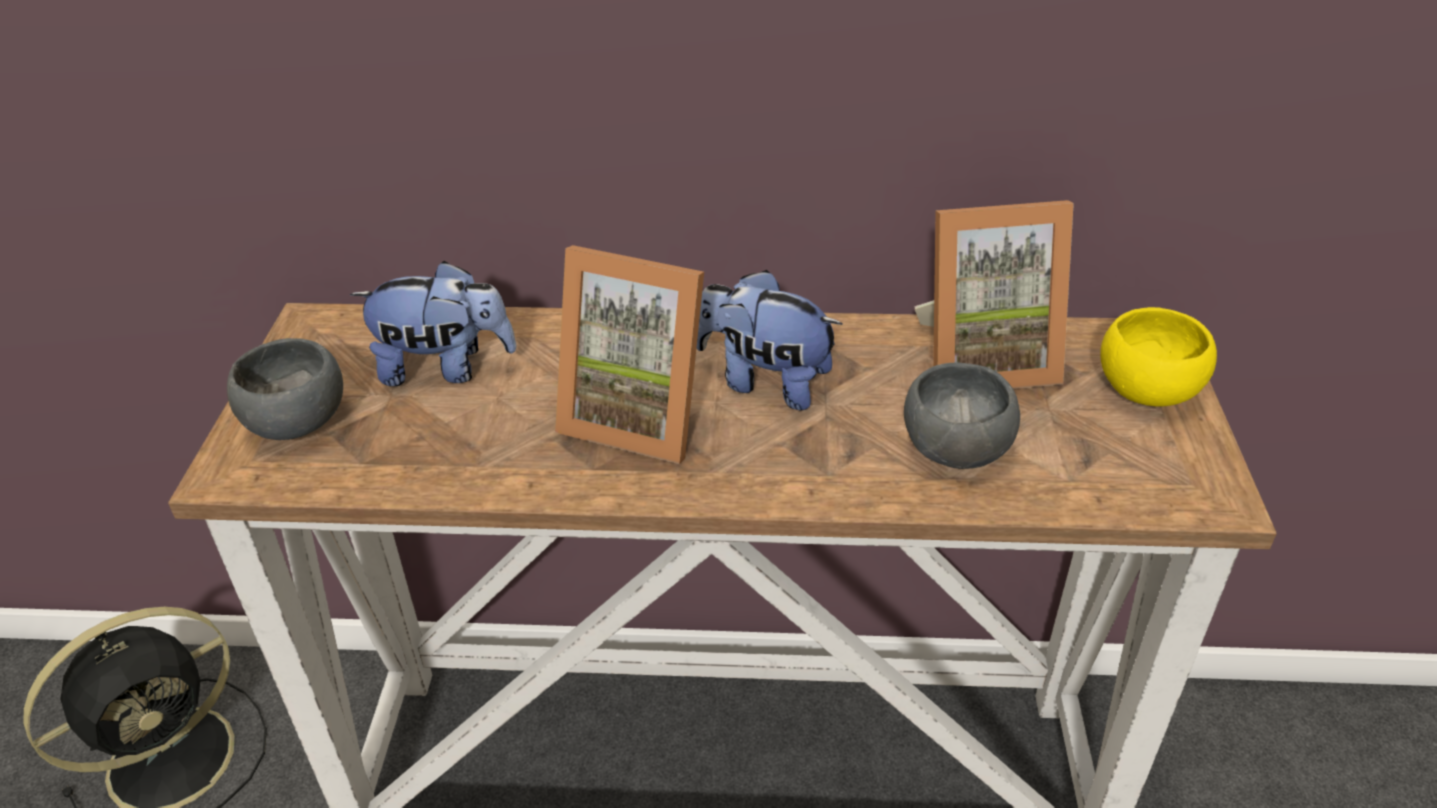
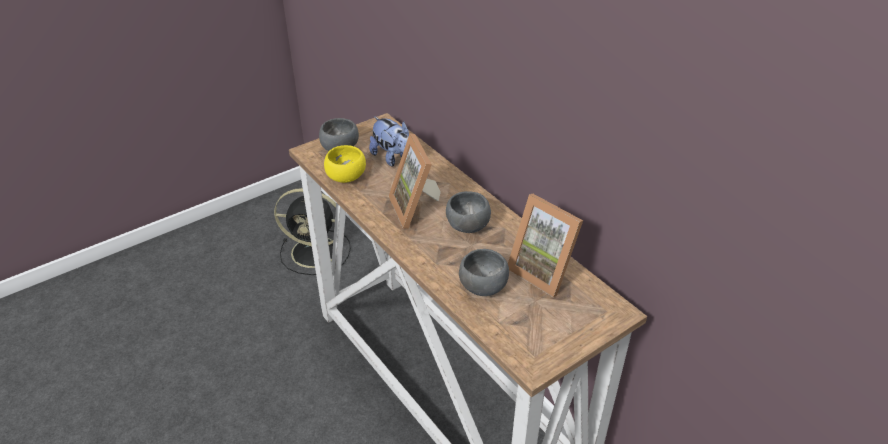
camera: 50 degrees right, 0 degrees up
plush toy [697,270,843,410] -> grey bowl [446,191,491,233]
yellow bowl [1100,307,1217,407] -> yellow bowl moved to [324,145,366,183]

